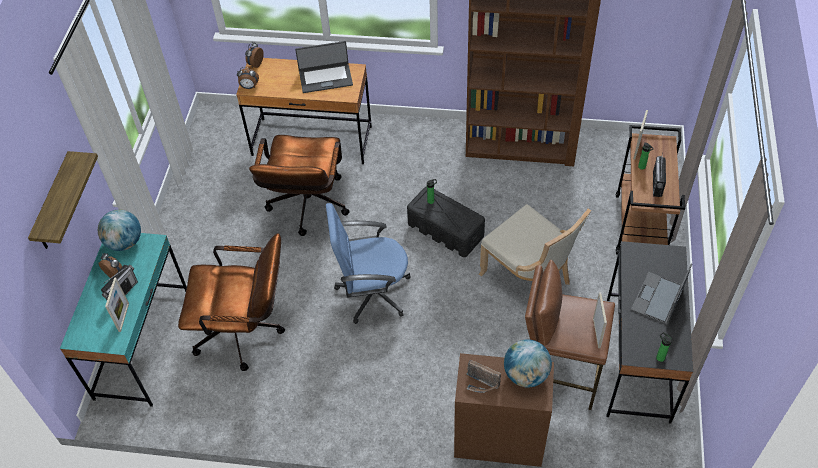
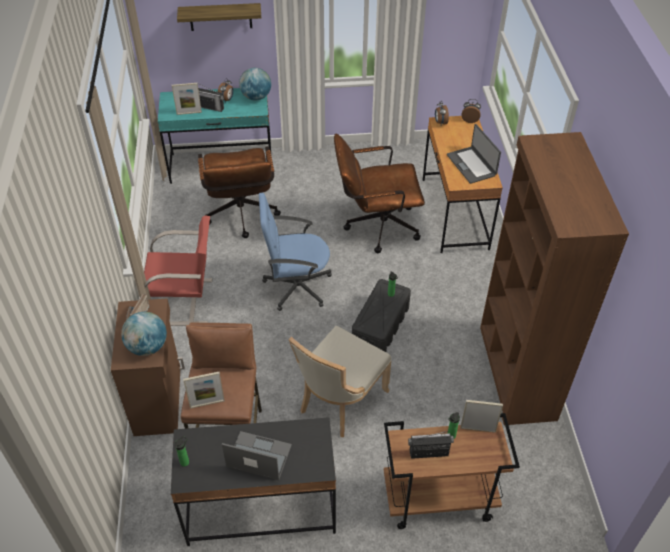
camera: 75 degrees right, 5 degrees down
blue office chair [326,203,411,324] -> blue office chair turned 75 degrees counterclockwise [259,193,332,311]
none -> red chair [144,216,212,326]

